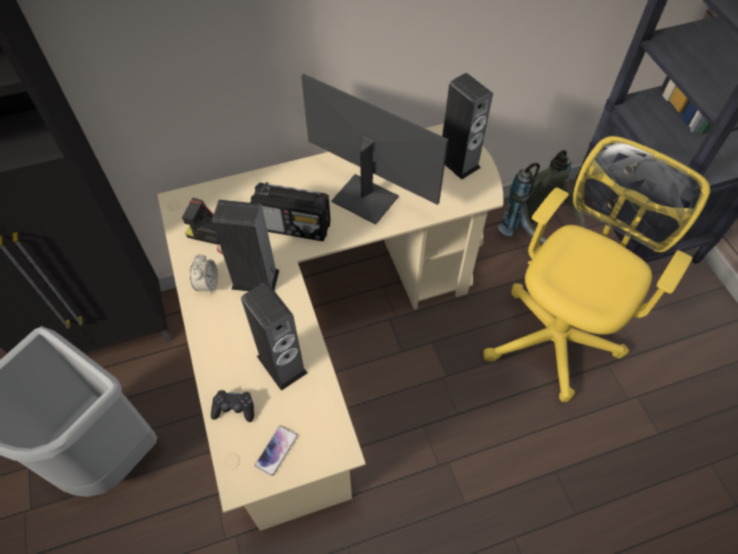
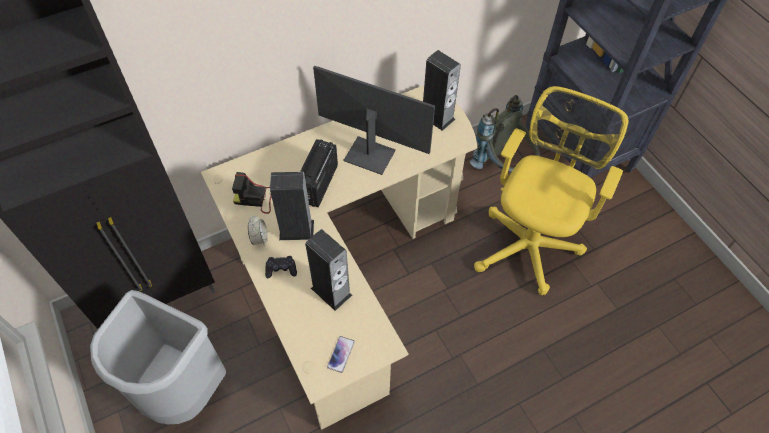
camera: 10 degrees left, 0 degrees up
black game controller [211,390,254,422] -> black game controller moved to [265,256,297,278]
radio [250,182,331,241] -> radio turned 105 degrees clockwise [300,139,338,207]

